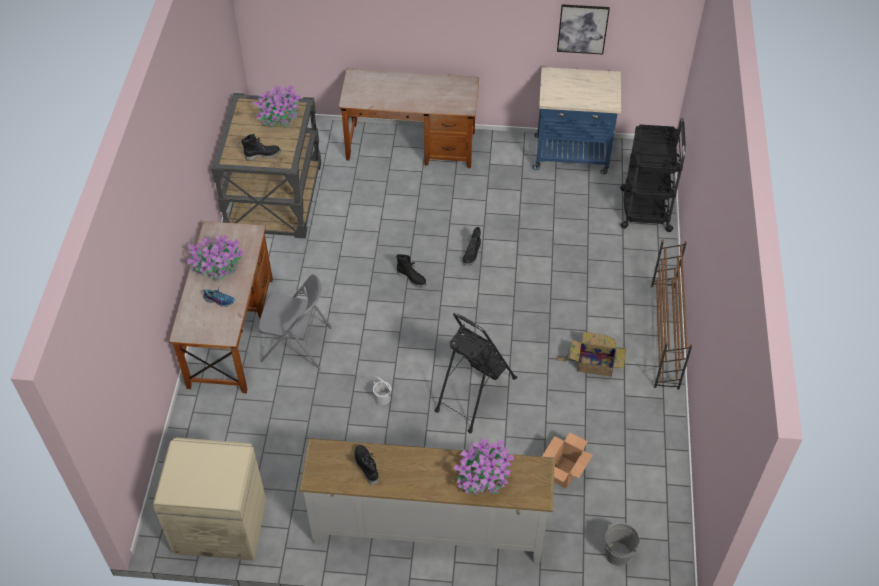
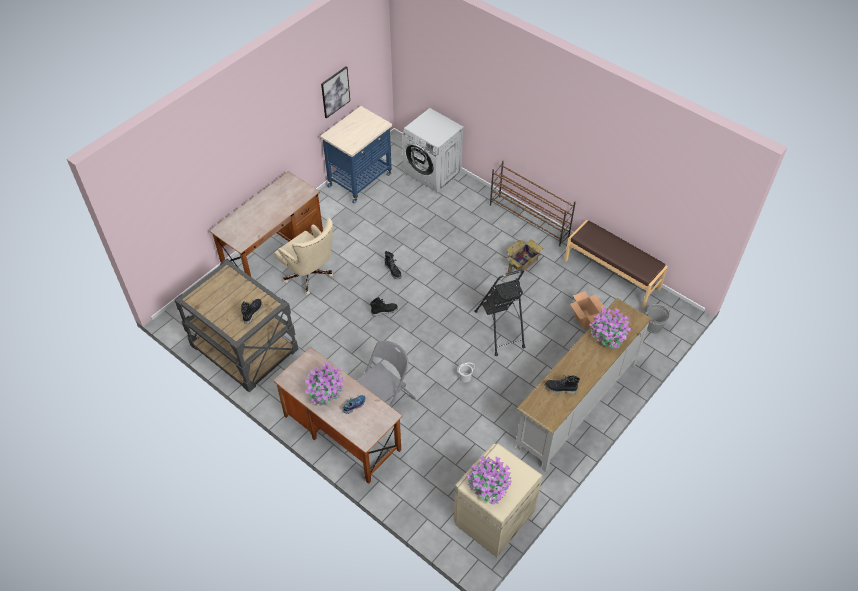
camera: 55 degrees left, 0 degrees up
potted plant [253,85,301,128] -> potted plant moved to [467,456,512,504]
black cart [620,118,686,232] -> white washing machine [402,108,464,193]
none -> beige office chair [274,218,333,295]
none -> brown bench [564,220,668,308]

